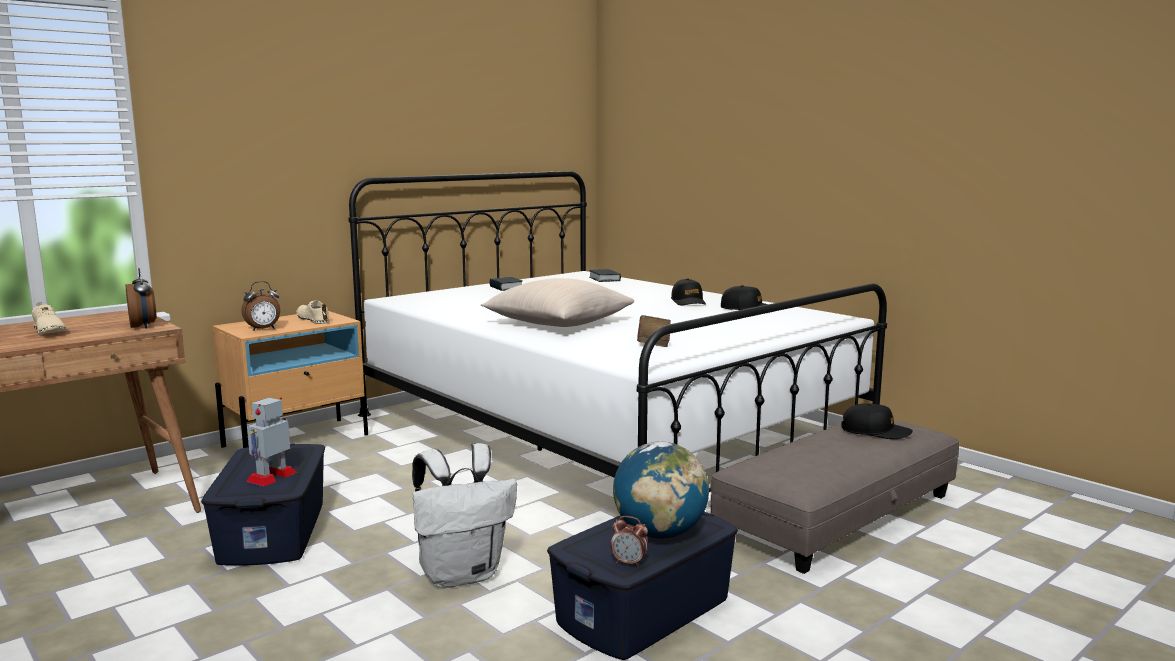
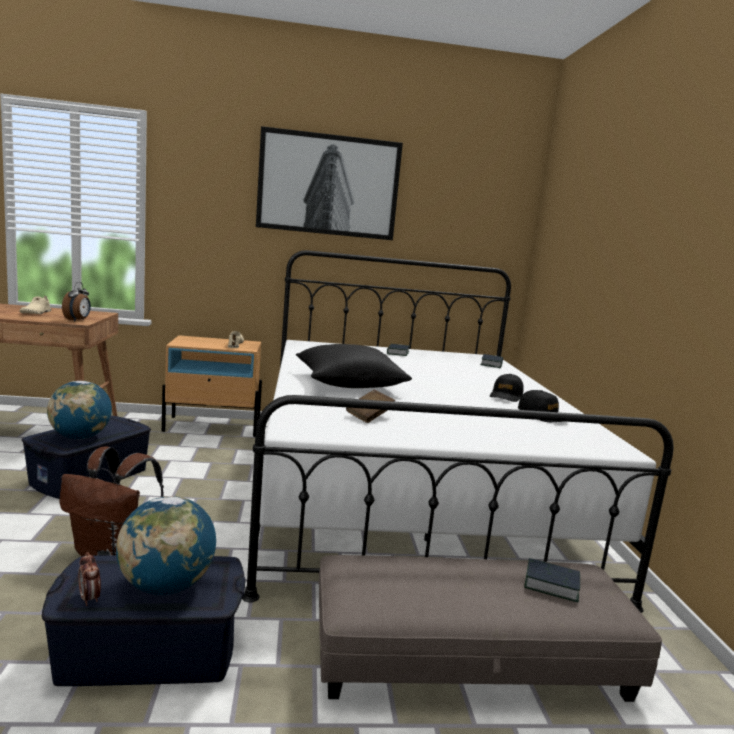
camera: 35 degrees right, 0 degrees up
alarm clock [241,281,280,331] -> none
toy robot [246,397,297,486] -> globe [47,381,112,439]
white backpack [412,443,517,588] -> brown backpack [60,446,164,556]
beige pillow [481,278,634,327] -> black pillow [296,344,412,388]
black cap [841,403,913,439] -> book [524,558,580,603]
none -> picture [256,126,403,240]

